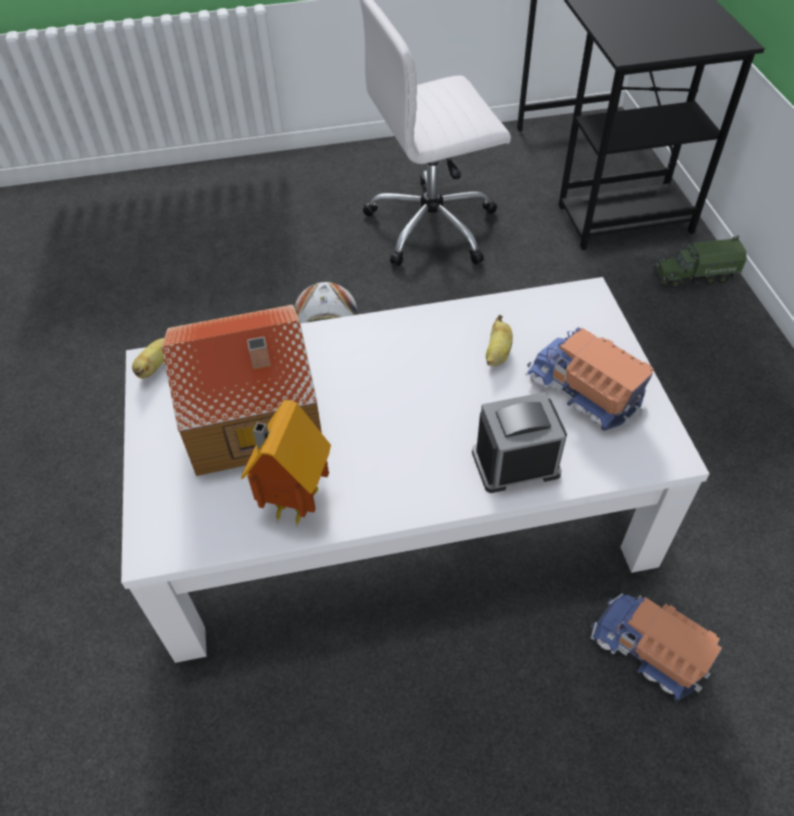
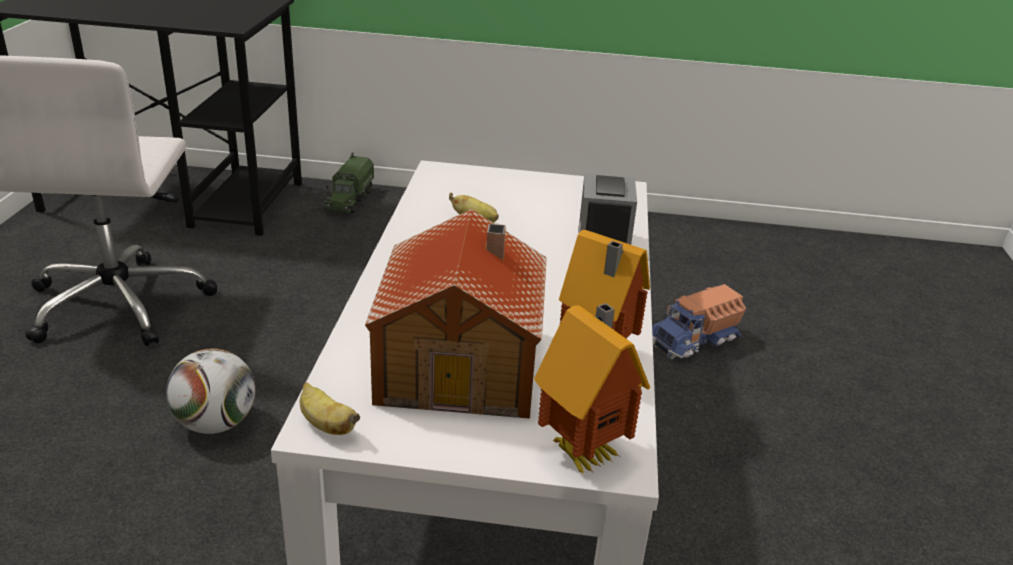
camera: 75 degrees left, 20 degrees down
toy truck [525,327,654,431] -> none
none -> toy house [534,303,650,474]

